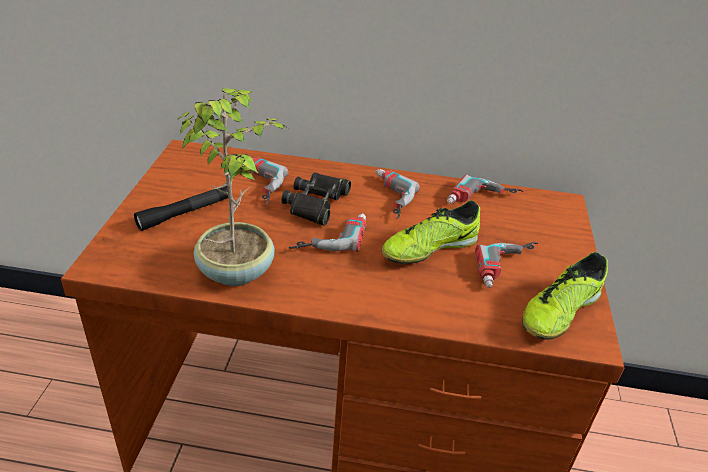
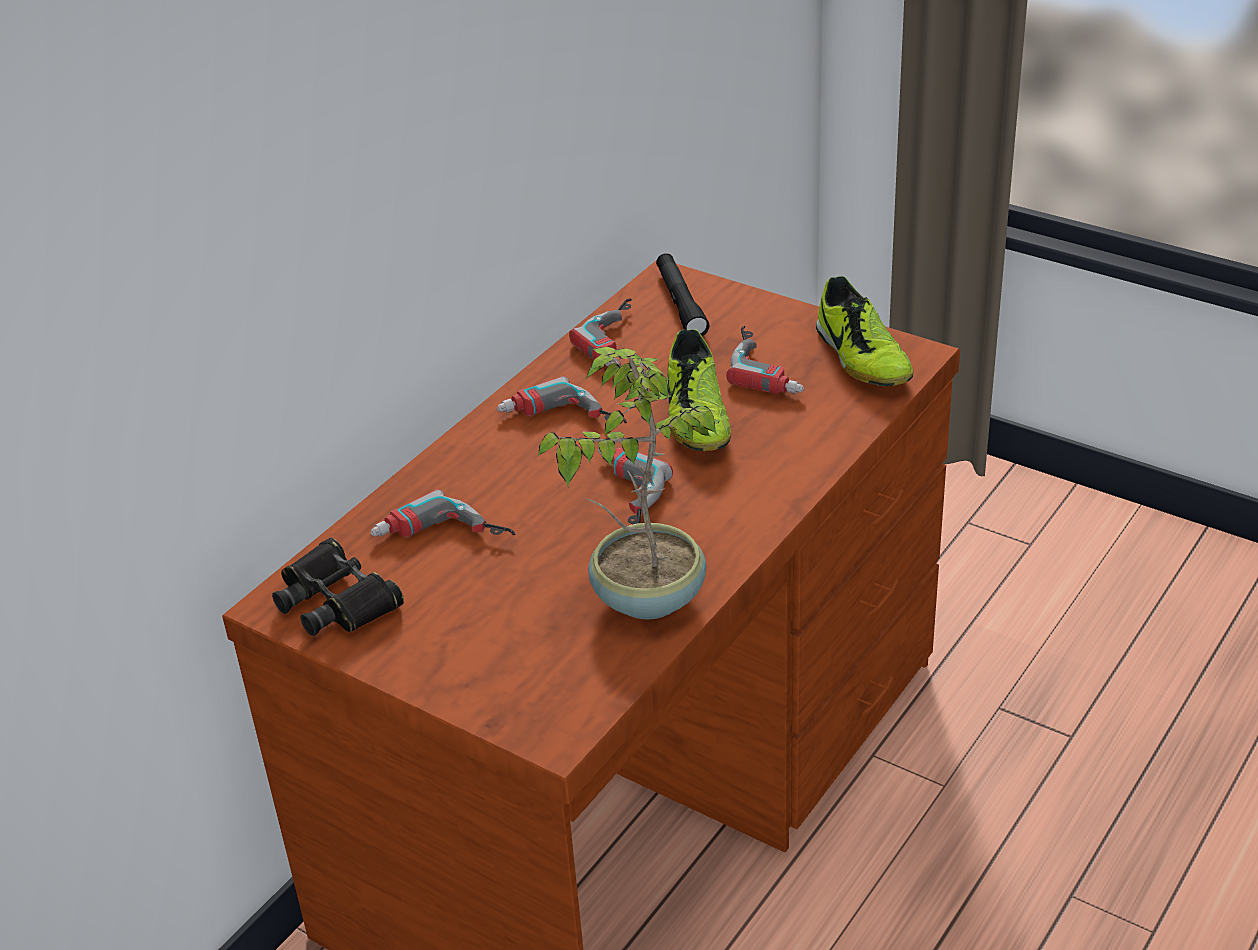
camera: 60 degrees left, 0 degrees up
black flashlight [134,186,229,231] -> black flashlight moved to [656,253,709,336]
black binoculars [281,172,351,226] -> black binoculars moved to [272,538,404,636]

